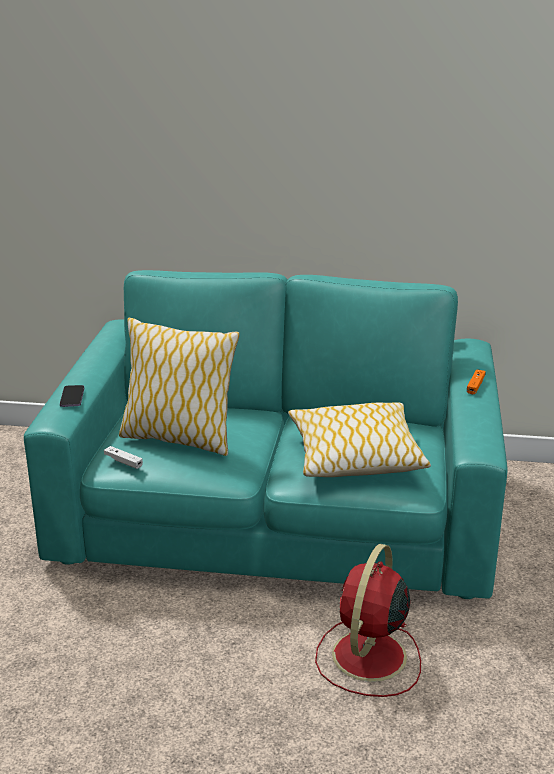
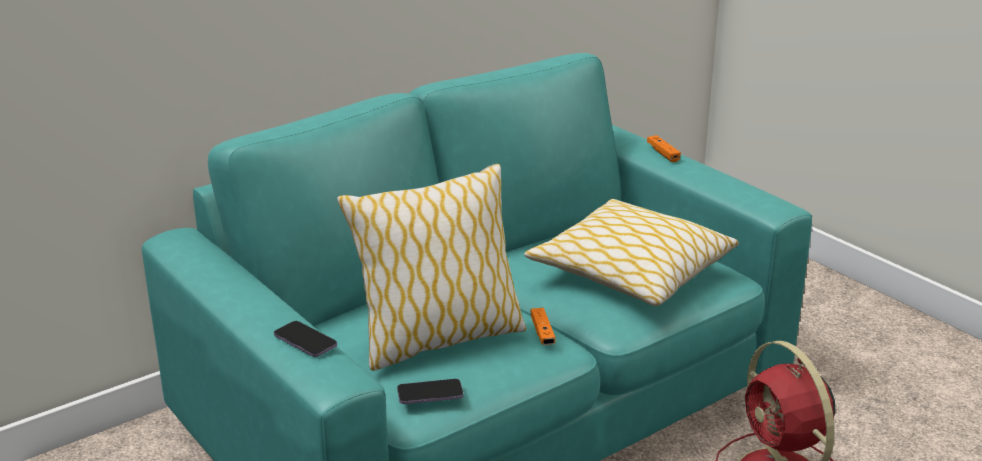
camera: 45 degrees left, 0 degrees up
white game controller [104,446,143,469] -> phone [397,379,463,404]
none -> orange game controller [531,308,556,345]

